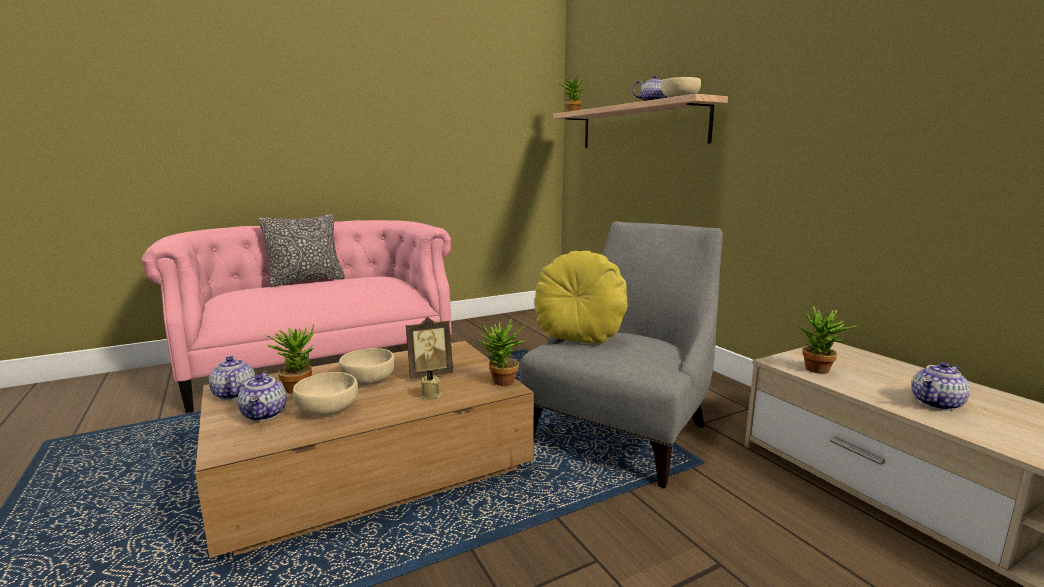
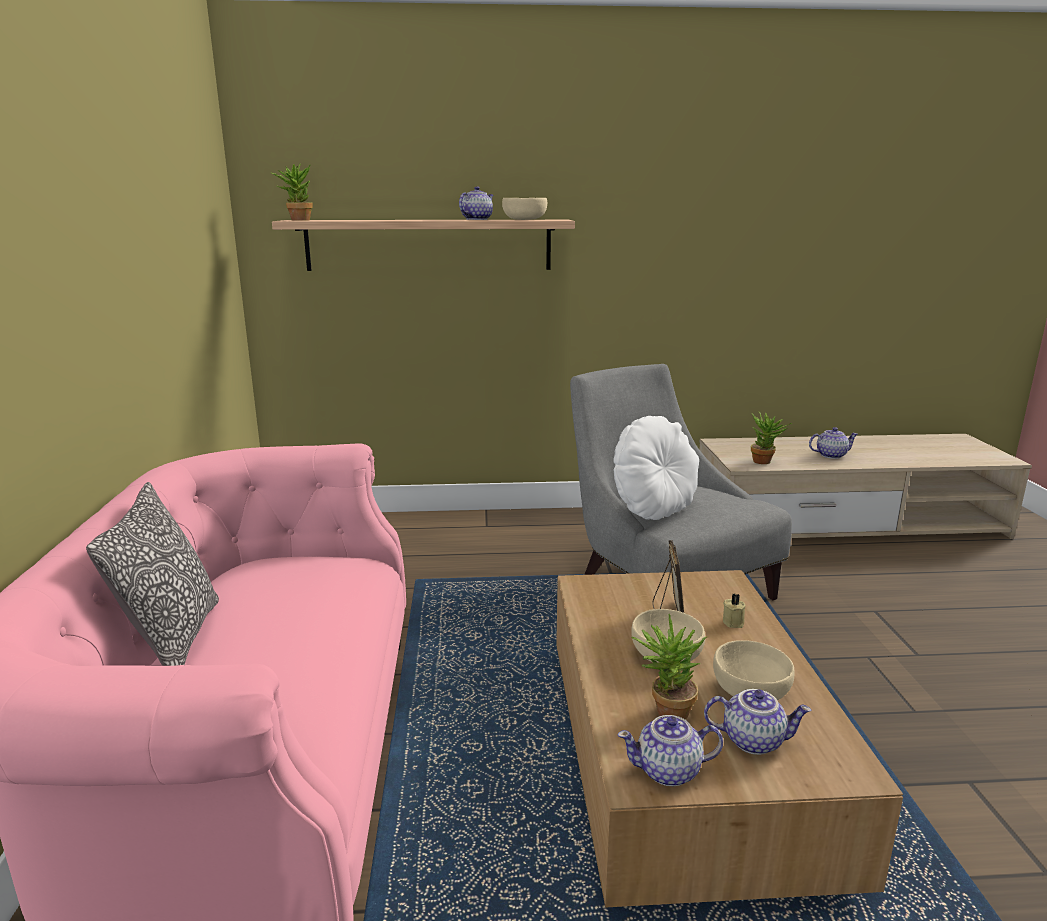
camera: 65 degrees left, 5 degrees up
potted plant [479,319,526,386] -> none
yellow pillow [535,251,628,344] -> white pillow [613,416,699,520]
teapot [912,362,970,411] -> teapot turned 90 degrees counterclockwise [809,427,858,459]

